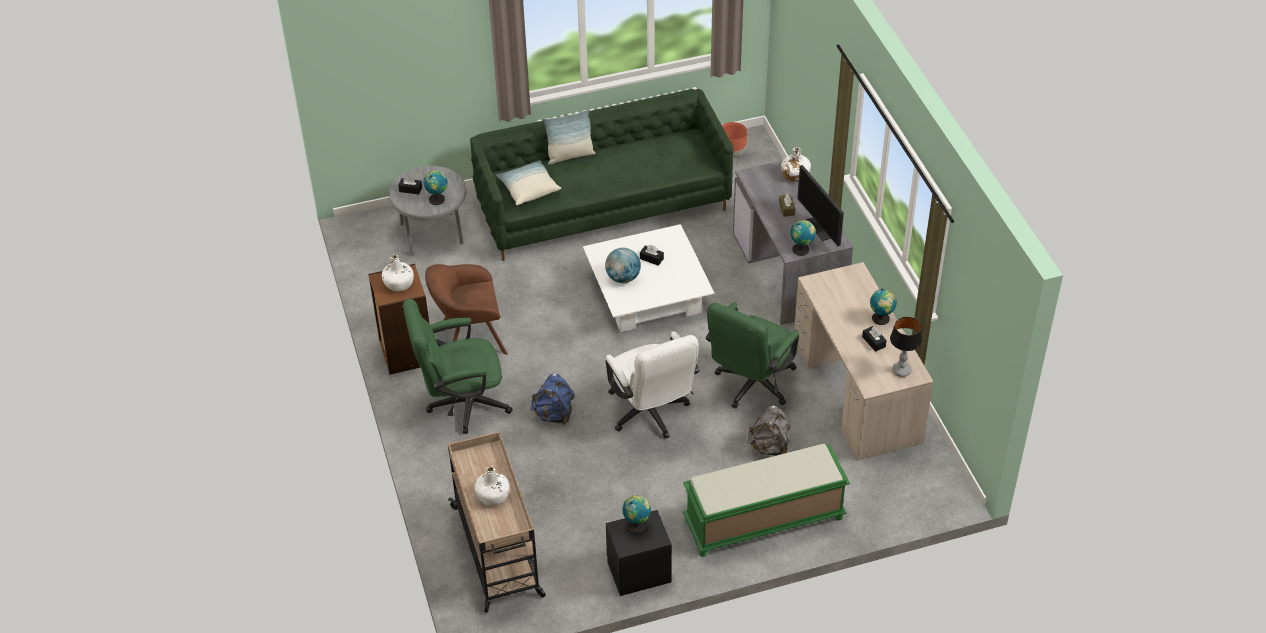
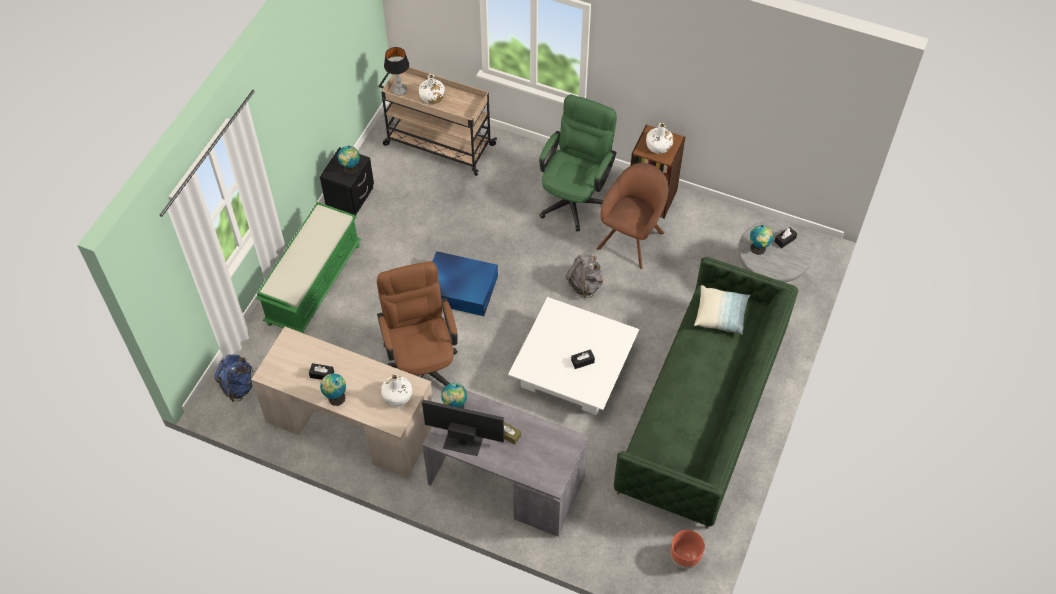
camera: 130 degrees right, 10 degrees up
blue backpack [531,373,575,425] -> blue backpack moved to [214,355,253,402]
pillow [543,109,596,165] -> none
globe [605,248,641,283] -> none
white office chair [606,331,700,439] -> blue storage box [432,251,498,316]
green office chair [706,302,799,409] -> brown office chair [377,261,458,386]
grey backpack [748,405,790,456] -> grey backpack moved to [566,252,603,298]
white bottle [781,147,811,182] -> white bottle moved to [381,374,412,406]
table lamp [890,317,922,377] -> table lamp moved to [384,47,409,96]

